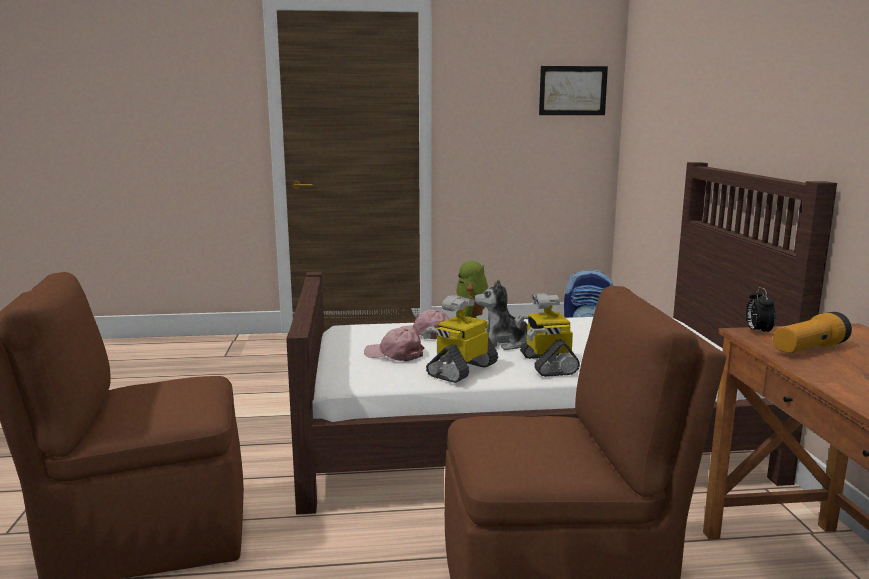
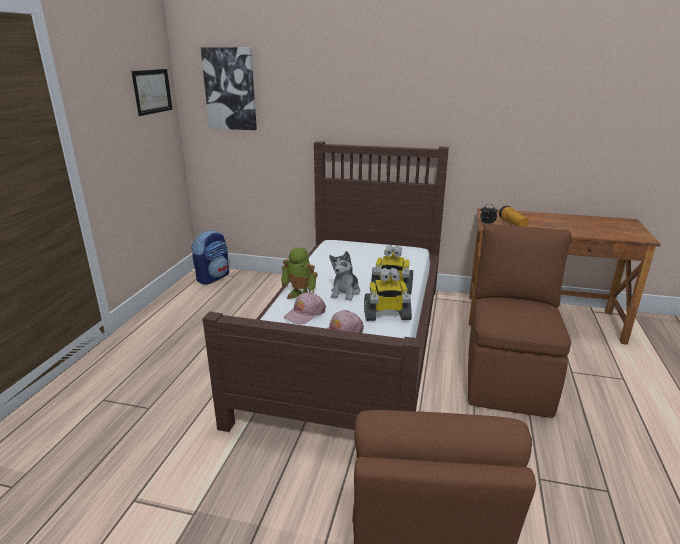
camera: 70 degrees left, 10 degrees up
toy robot [422,295,498,383] -> toy robot turned 60 degrees counterclockwise [364,267,412,321]
none -> picture [201,47,257,130]

